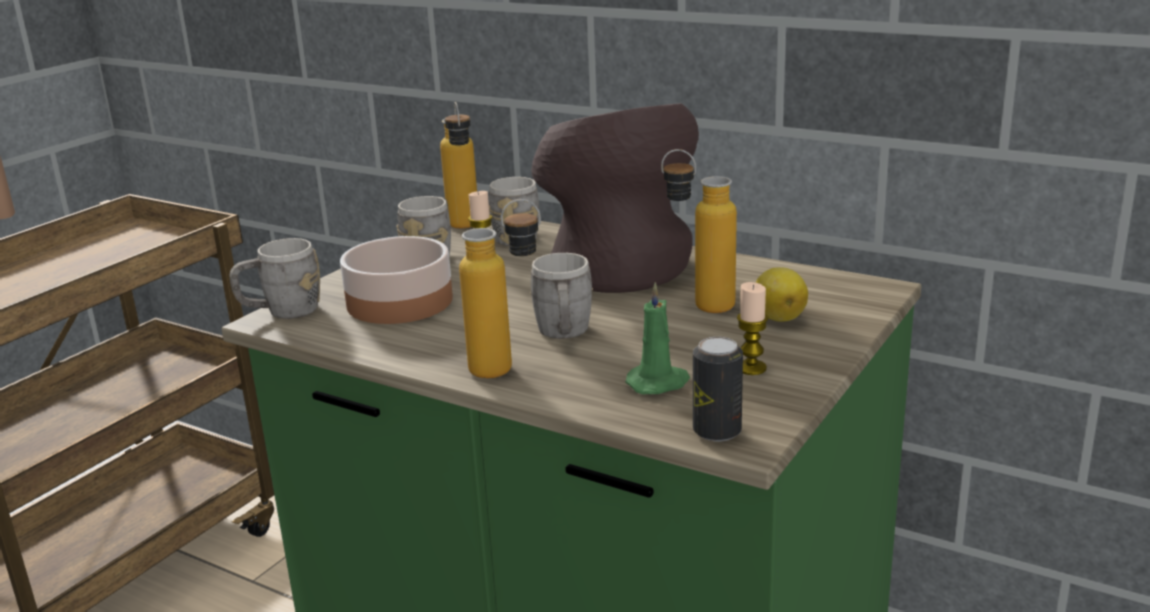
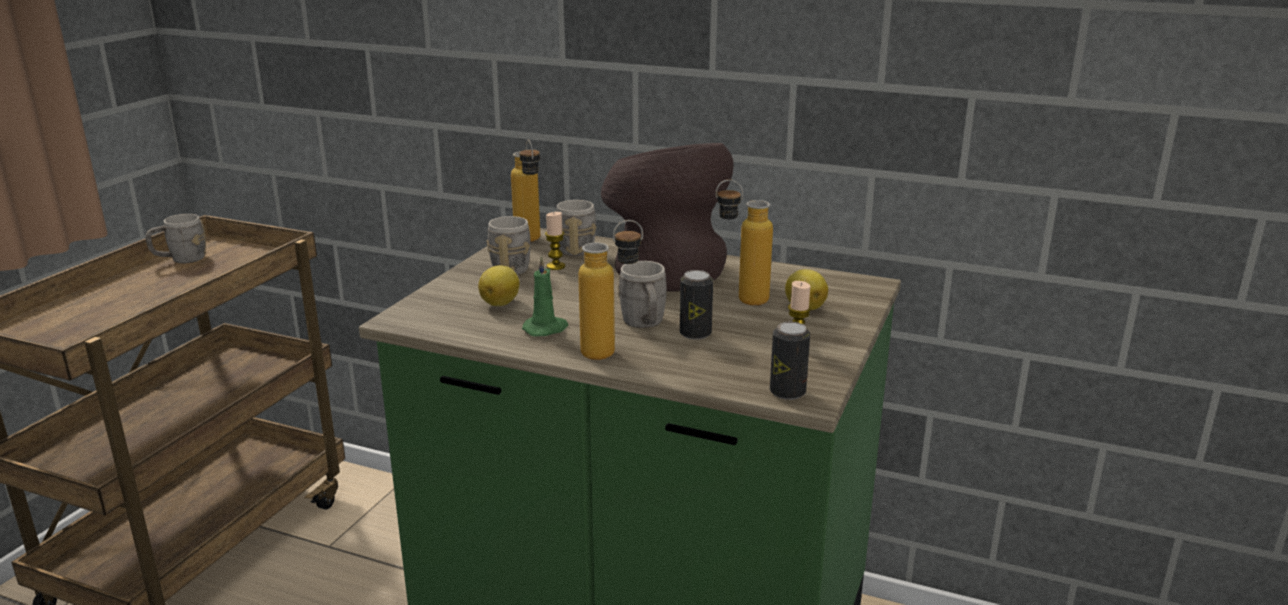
camera: 10 degrees left, 0 degrees up
grey mug [229,238,320,319] -> grey mug moved to [145,214,206,264]
bowl [340,236,453,324] -> lemon [478,265,520,306]
green candle [625,282,690,395] -> green candle moved to [522,256,569,337]
none -> can [680,270,713,340]

